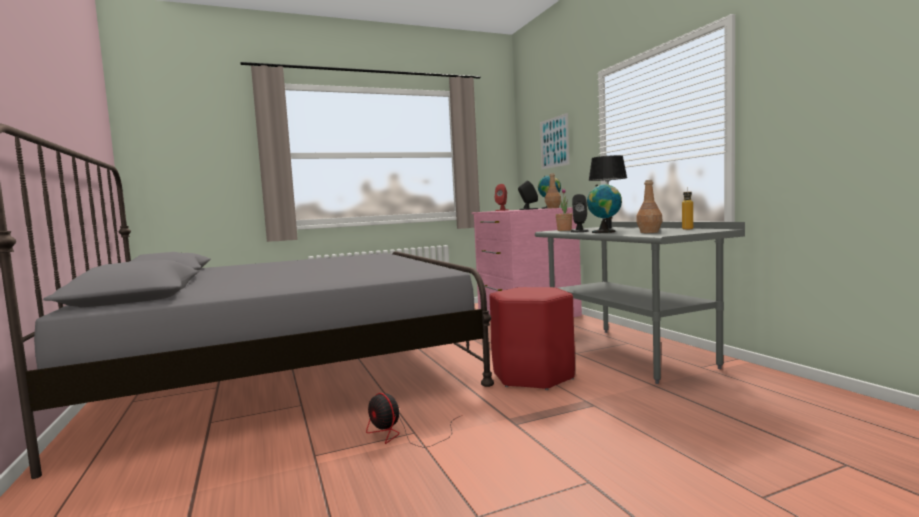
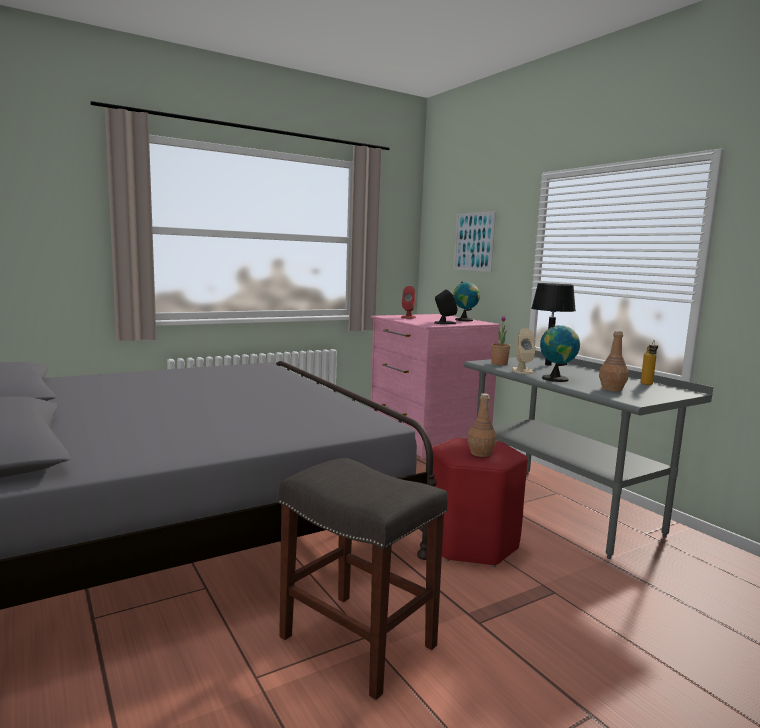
camera: 10 degrees left, 5 degrees up
fan [366,393,463,448] -> grey stool [279,458,448,700]
brown bottle [545,173,561,209] -> brown bottle moved to [467,393,496,457]
black speaker [571,194,589,232] -> beige speaker [512,328,535,374]

